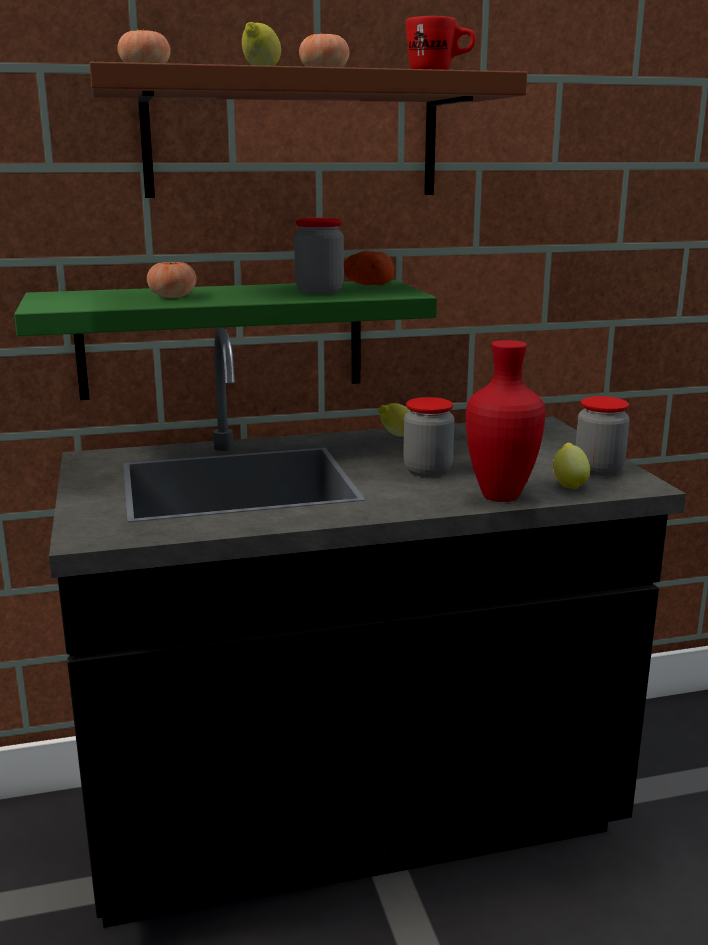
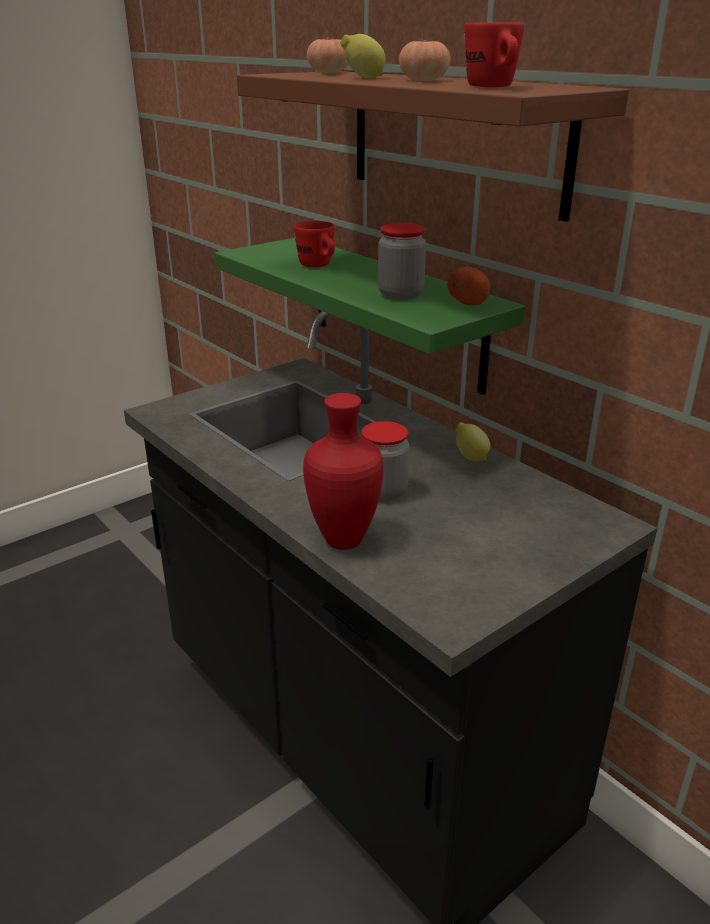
camera: 65 degrees right, 10 degrees up
tomato [147,260,197,298] -> red mug [294,221,335,267]
lemon [553,443,590,489] -> none
jar [575,396,629,476] -> none

